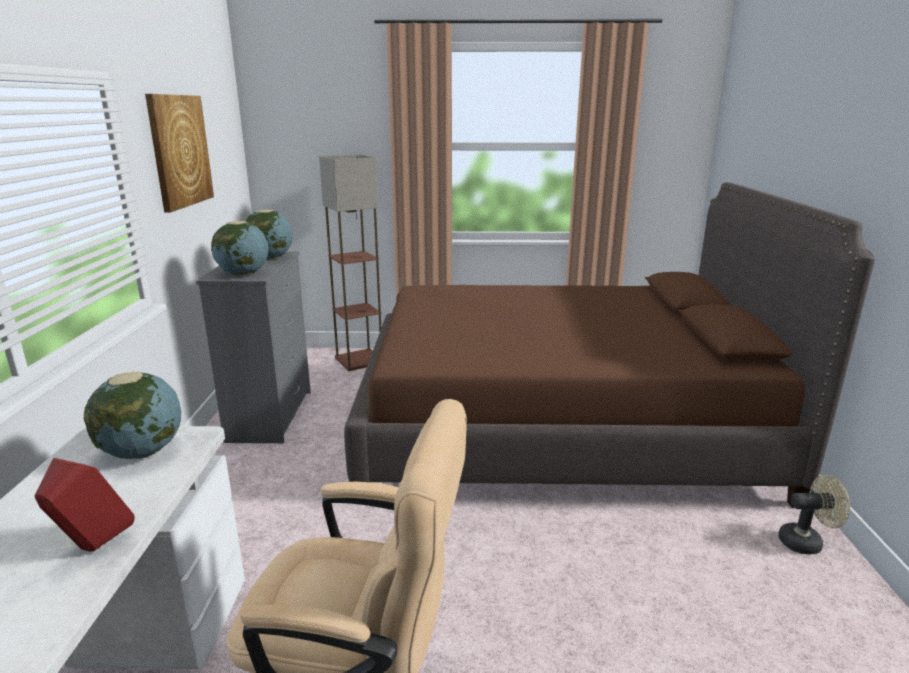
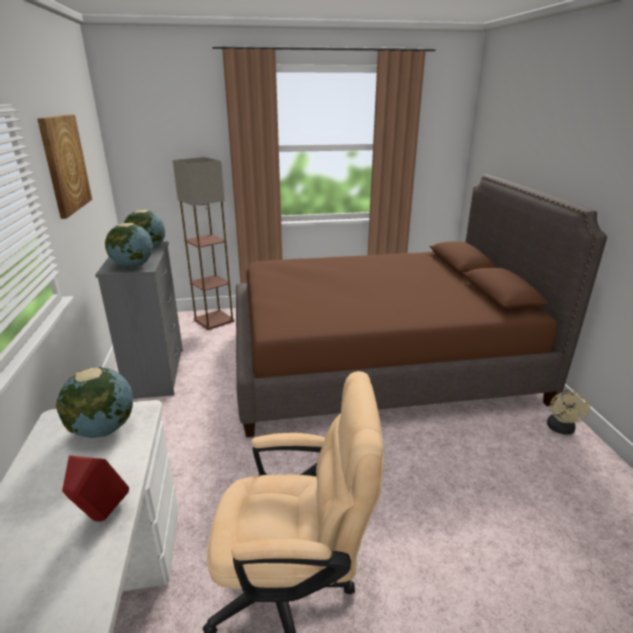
camera: 10 degrees left, 5 degrees up
beige fan [778,475,850,554] -> beige fan turned 120 degrees clockwise [547,390,590,435]

